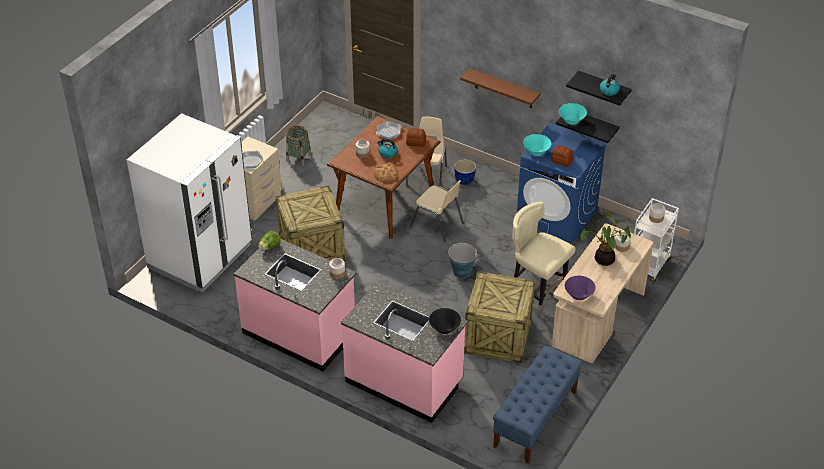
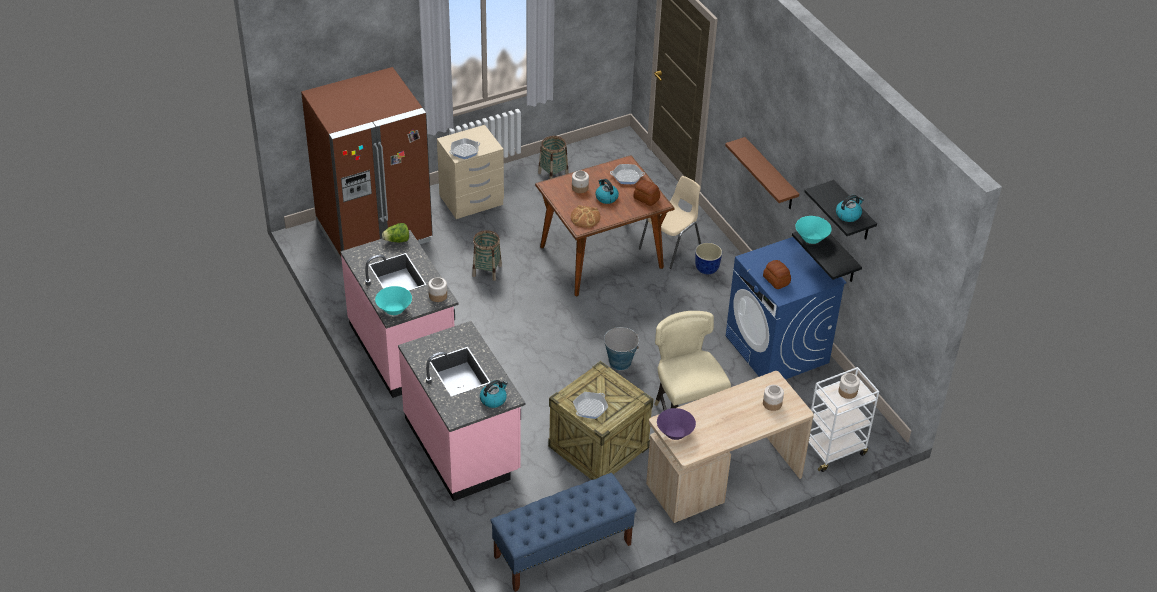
camera: 30 degrees right, 0 degrees up
white fridge [127,113,252,293] -> brown fridge [301,67,433,263]
crate [276,185,346,261] -> basket [472,230,502,281]
beige chair [410,180,464,242] -> none
black bowl [429,308,461,334] -> kettle [480,380,508,408]
turquoise bowl [523,134,551,156] -> turquoise bowl moved to [375,286,412,315]
potted plant [581,212,631,266] -> none
none -> frying pan [573,392,608,419]

